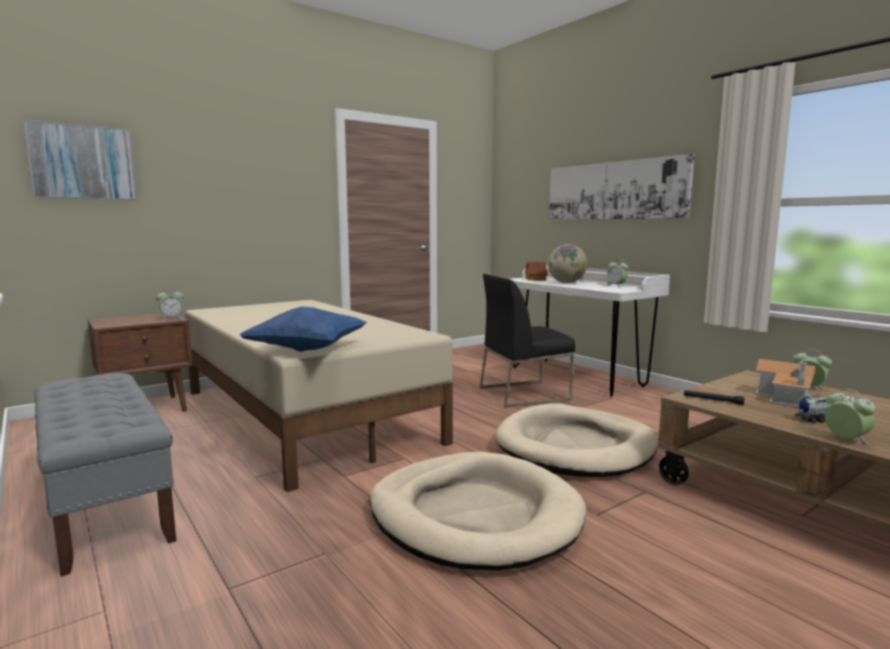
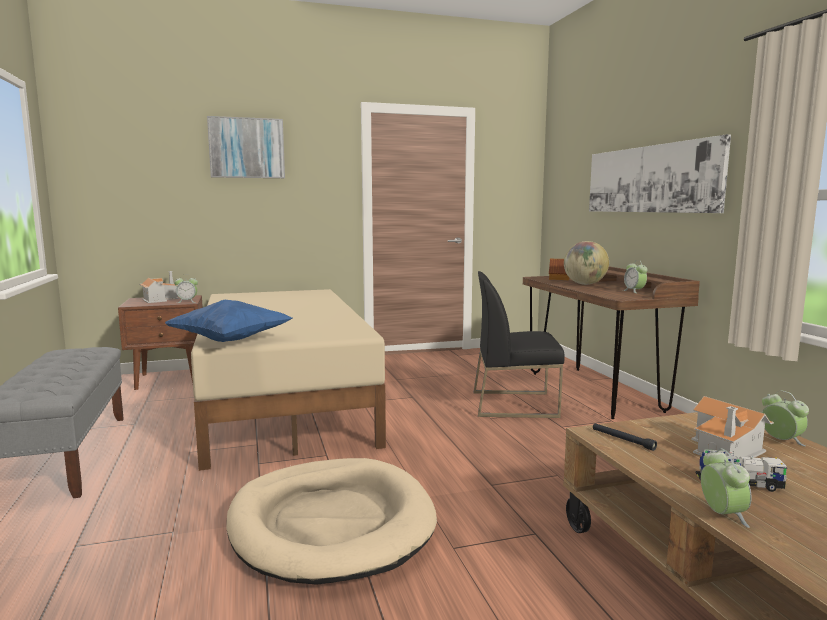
camera: 20 degrees right, 0 degrees up
picture [23,120,137,200] -> picture moved to [207,116,285,178]
beige dog bed [495,404,658,477] -> none
white desk [511,265,670,397] -> brown desk [523,266,700,419]
none -> toy house [139,271,179,303]

